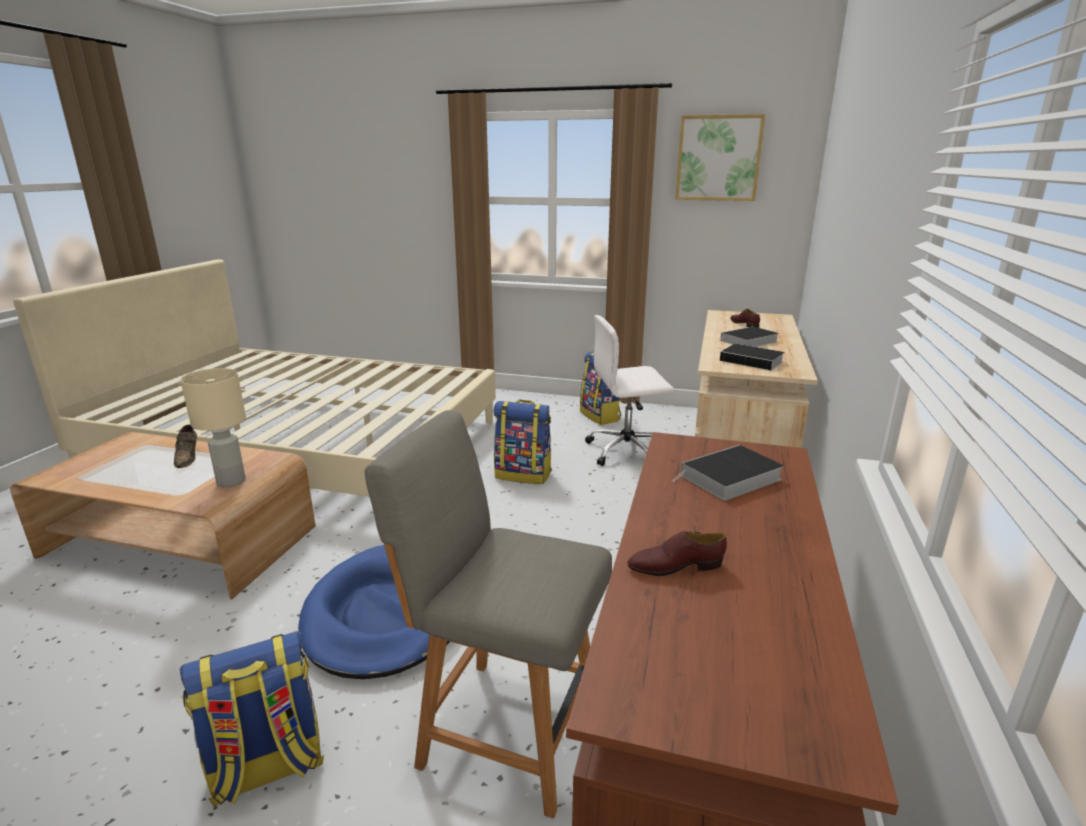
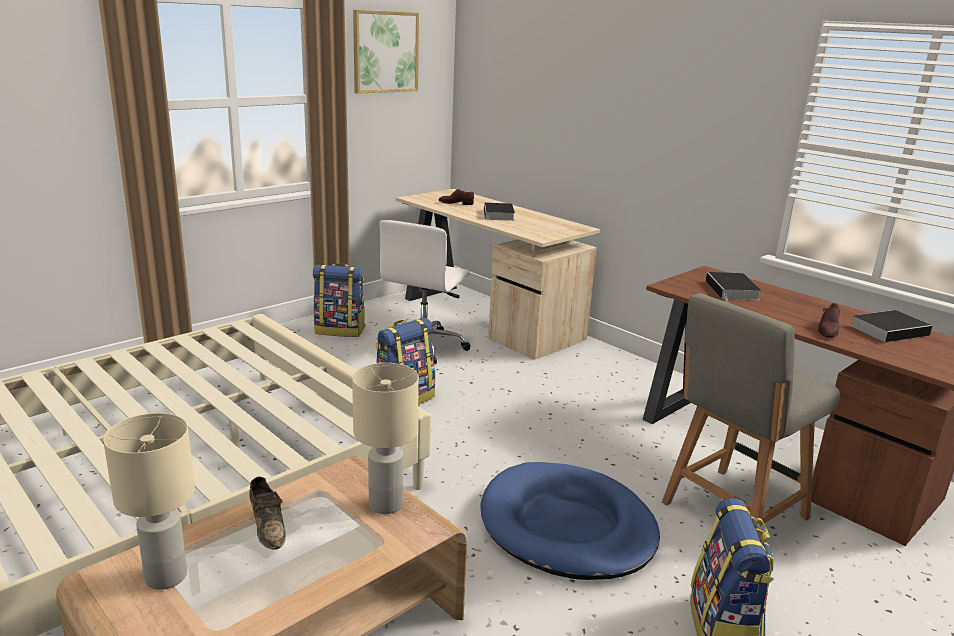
camera: 60 degrees left, 0 degrees up
brown shoe [174,424,197,468] -> brown shoe turned 45 degrees clockwise [249,477,286,550]
book [720,344,785,371] -> book moved to [851,310,932,342]
none -> beige table lamp [103,413,195,590]

